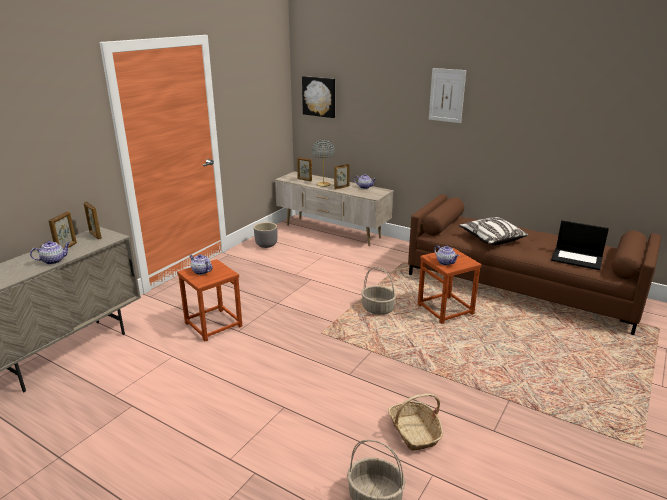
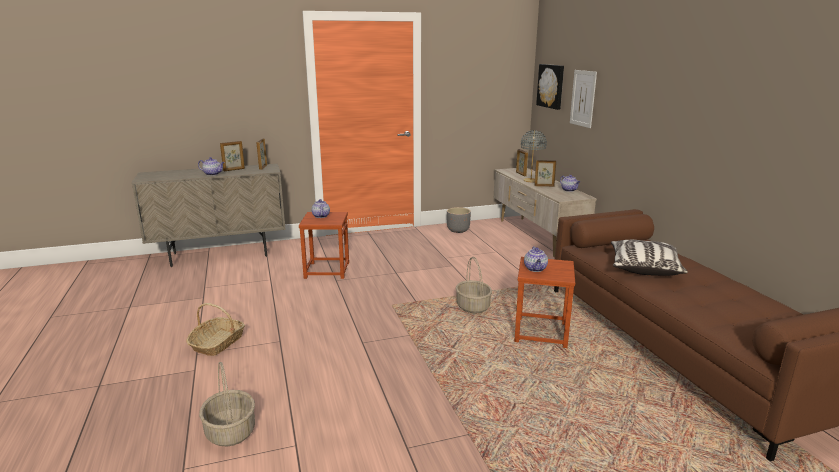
camera: 40 degrees right, 5 degrees down
basket [388,394,443,451] -> basket moved to [186,303,245,356]
picture [429,68,466,123] -> picture moved to [570,70,597,128]
laptop [551,220,609,270] -> none

